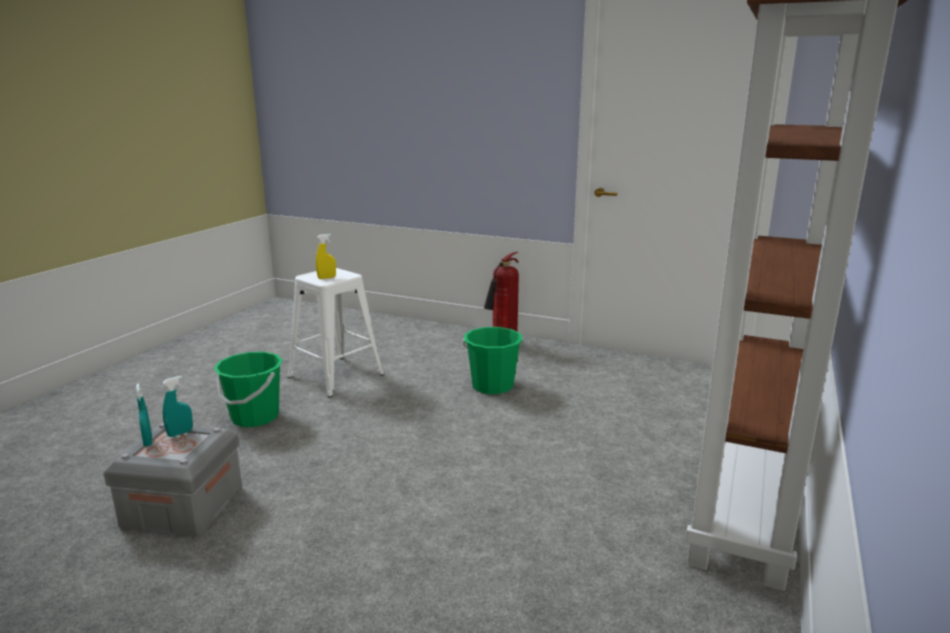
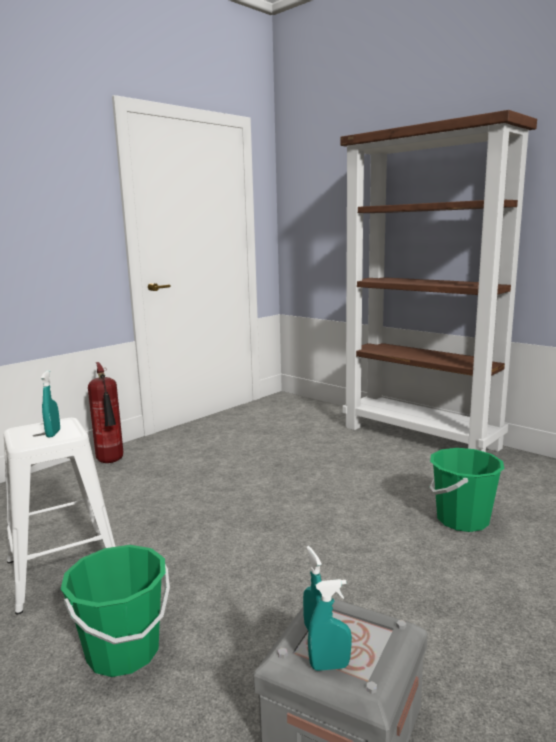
camera: 70 degrees left, 5 degrees down
yellow spray bottle [316,234,336,279] -> turquoise spray bottle [41,370,60,438]
green bucket [463,327,523,394] -> green bucket moved to [430,448,504,532]

